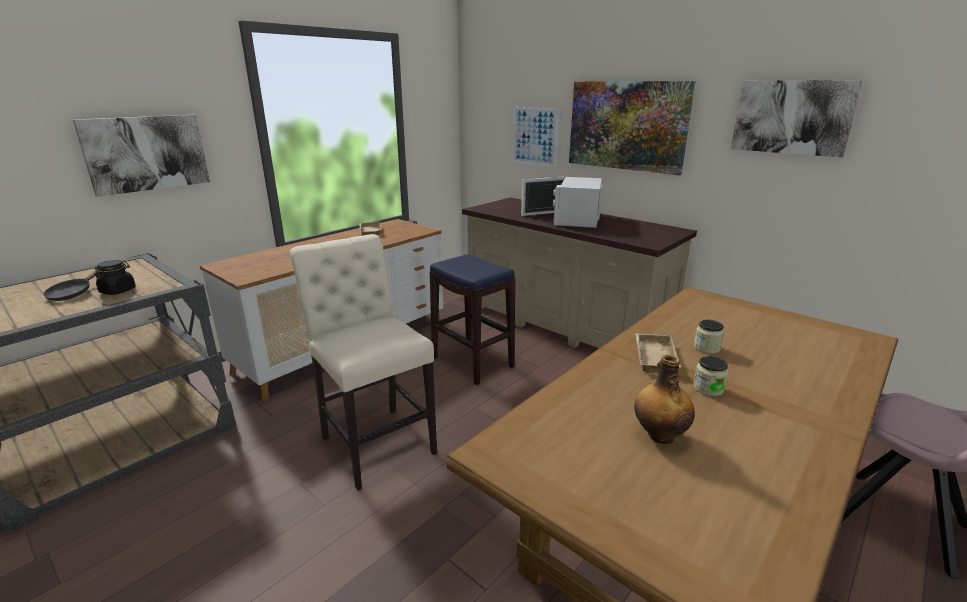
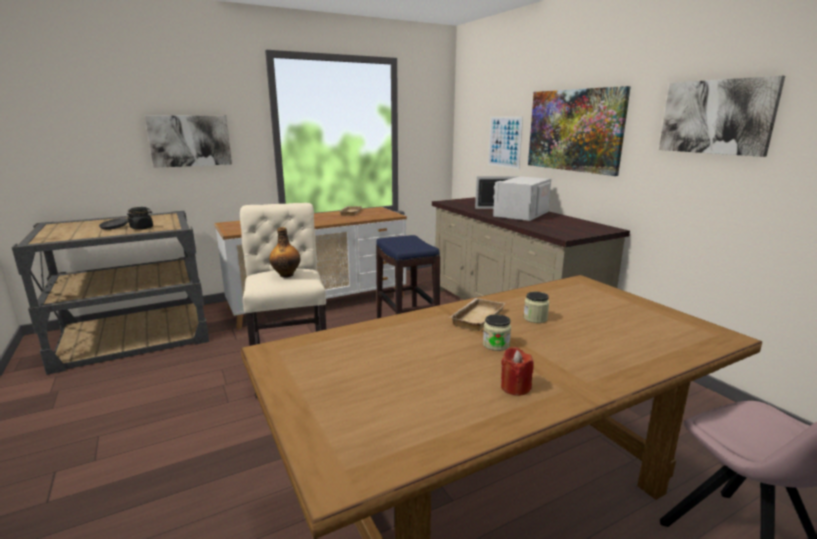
camera: 20 degrees right, 5 degrees down
bottle [634,354,695,444] -> bottle moved to [269,227,300,278]
none -> red candle [501,347,534,396]

